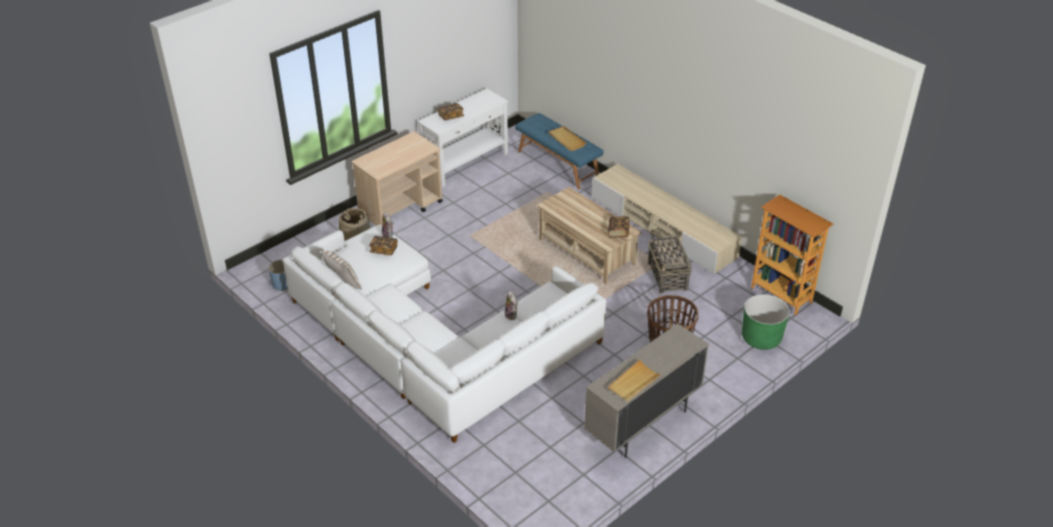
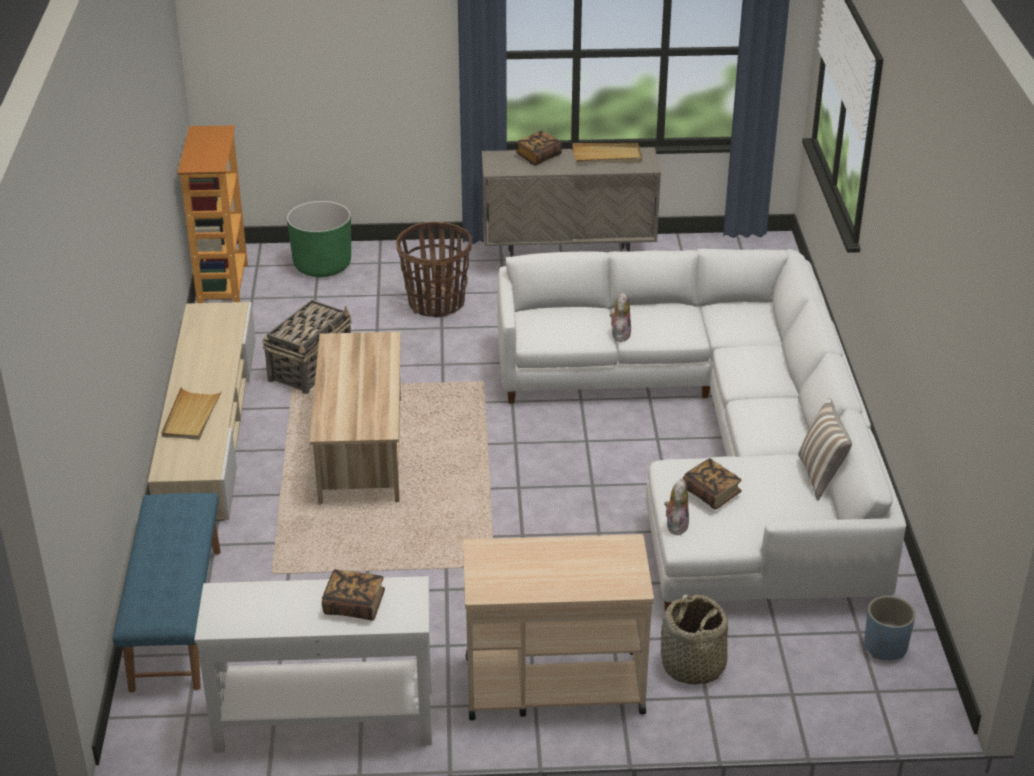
camera: 140 degrees left, 5 degrees down
beige tray [549,126,586,151] -> beige tray moved to [161,387,222,440]
book [608,216,630,238] -> book moved to [516,131,562,166]

